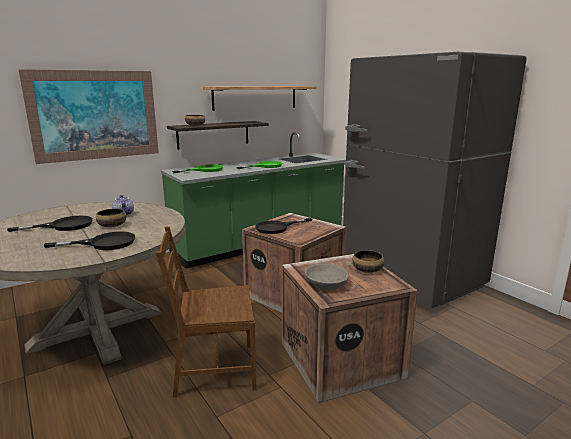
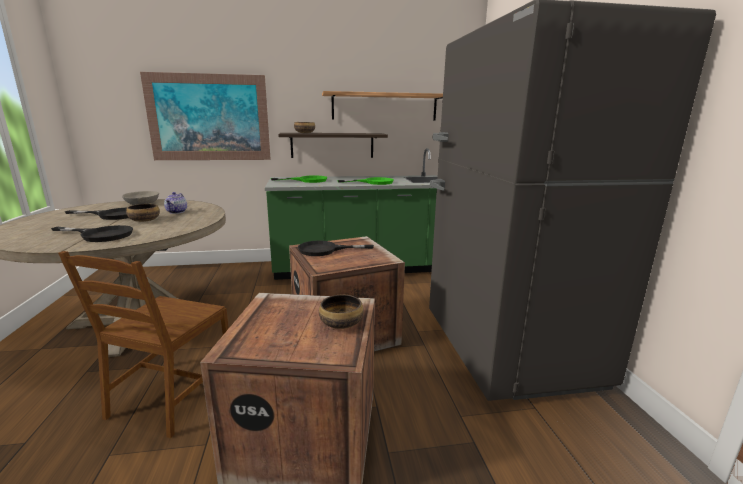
camera: 25 degrees right, 0 degrees up
brown chair [156,226,256,397] -> brown chair turned 90 degrees counterclockwise [58,251,229,438]
grey bowl [305,264,349,290] -> grey bowl moved to [122,191,159,205]

